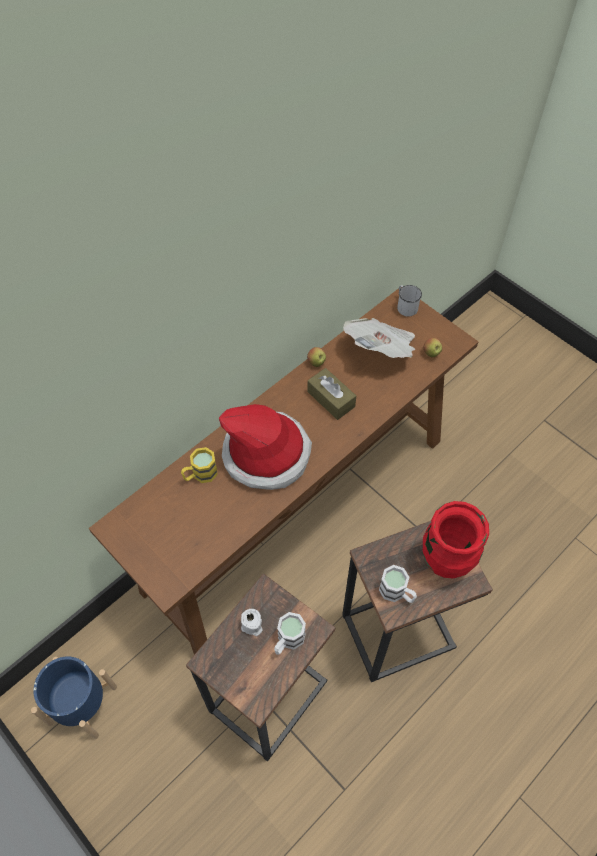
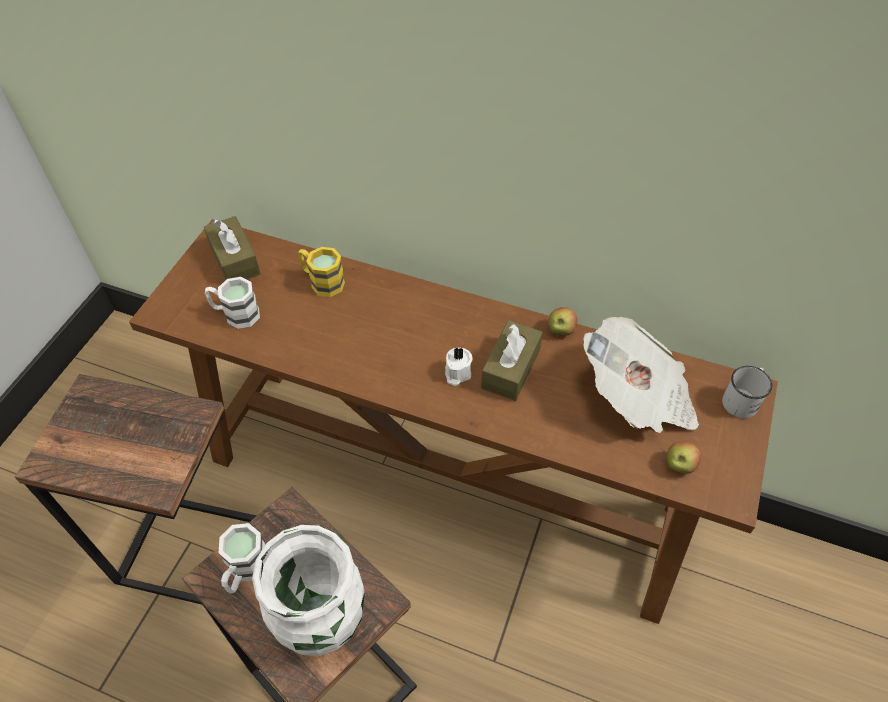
camera: 65 degrees right, 5 degrees down
blue planter [31,657,117,739] -> none
hat [219,404,312,490] -> none
white candle [241,609,262,636] -> white candle moved to [445,347,472,386]
white mug [274,612,306,655] -> white mug moved to [205,277,260,329]
red vase [423,501,489,578] -> white vase [252,525,365,656]
none -> brown tissue box [204,216,261,280]

